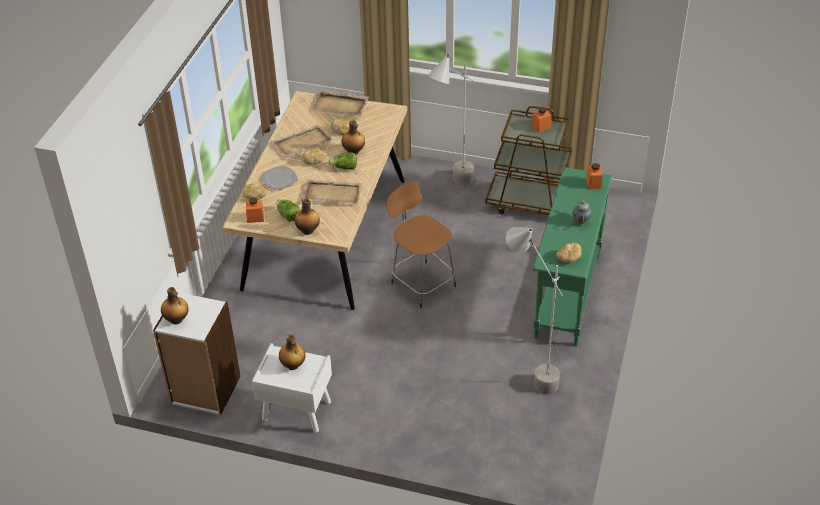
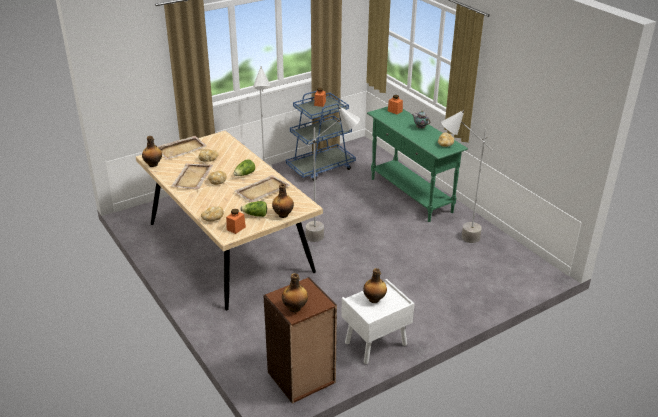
camera: 50 degrees left, 10 degrees down
white bookcase [153,292,241,416] -> brown bookcase [263,277,337,404]
plate [261,165,298,190] -> none
bottle [341,120,365,155] -> bottle moved to [142,136,162,167]
brown stool [386,182,456,308] -> grey floor lamp [305,106,360,242]
brown cart [485,106,572,215] -> blue cart [286,91,356,181]

